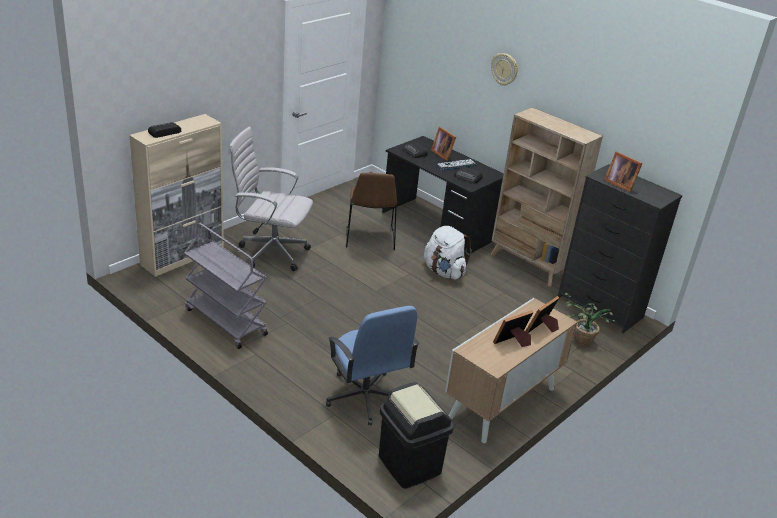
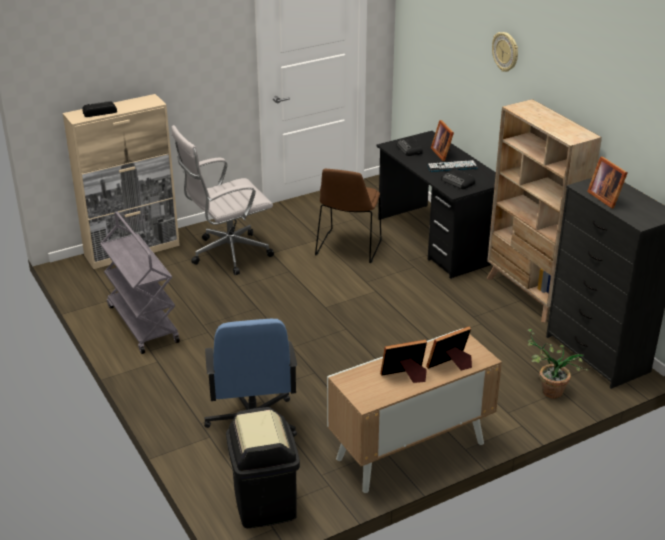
camera: 20 degrees right, 0 degrees up
white office chair [228,127,313,271] -> white office chair turned 60 degrees counterclockwise [171,125,274,275]
white backpack [424,226,472,280] -> none

